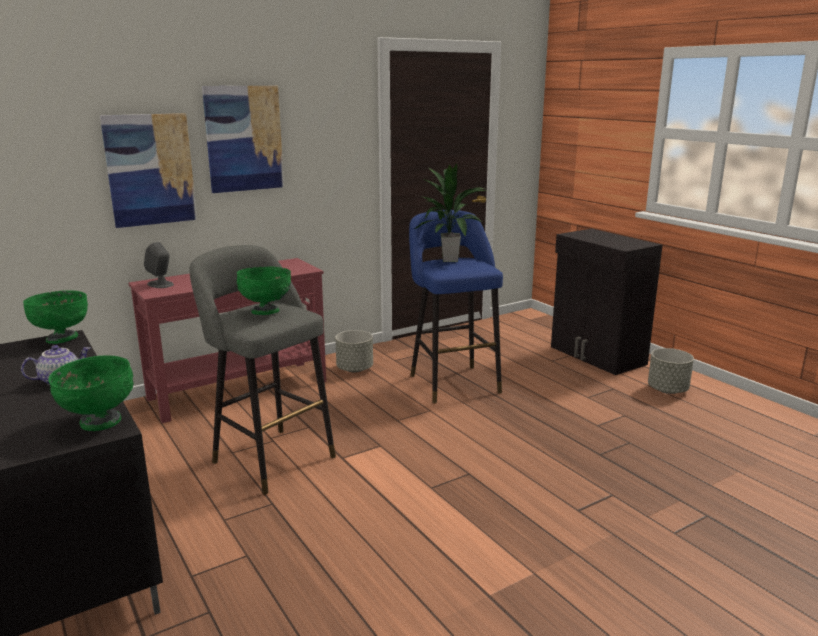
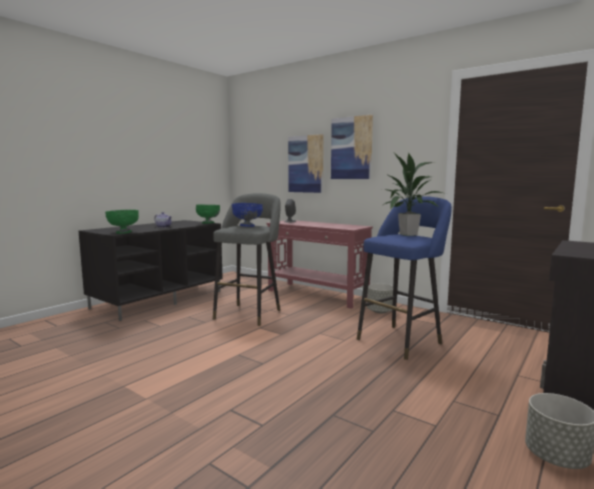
camera: 70 degrees right, 10 degrees down
green bowl [237,266,291,315] -> blue bowl [232,203,263,227]

